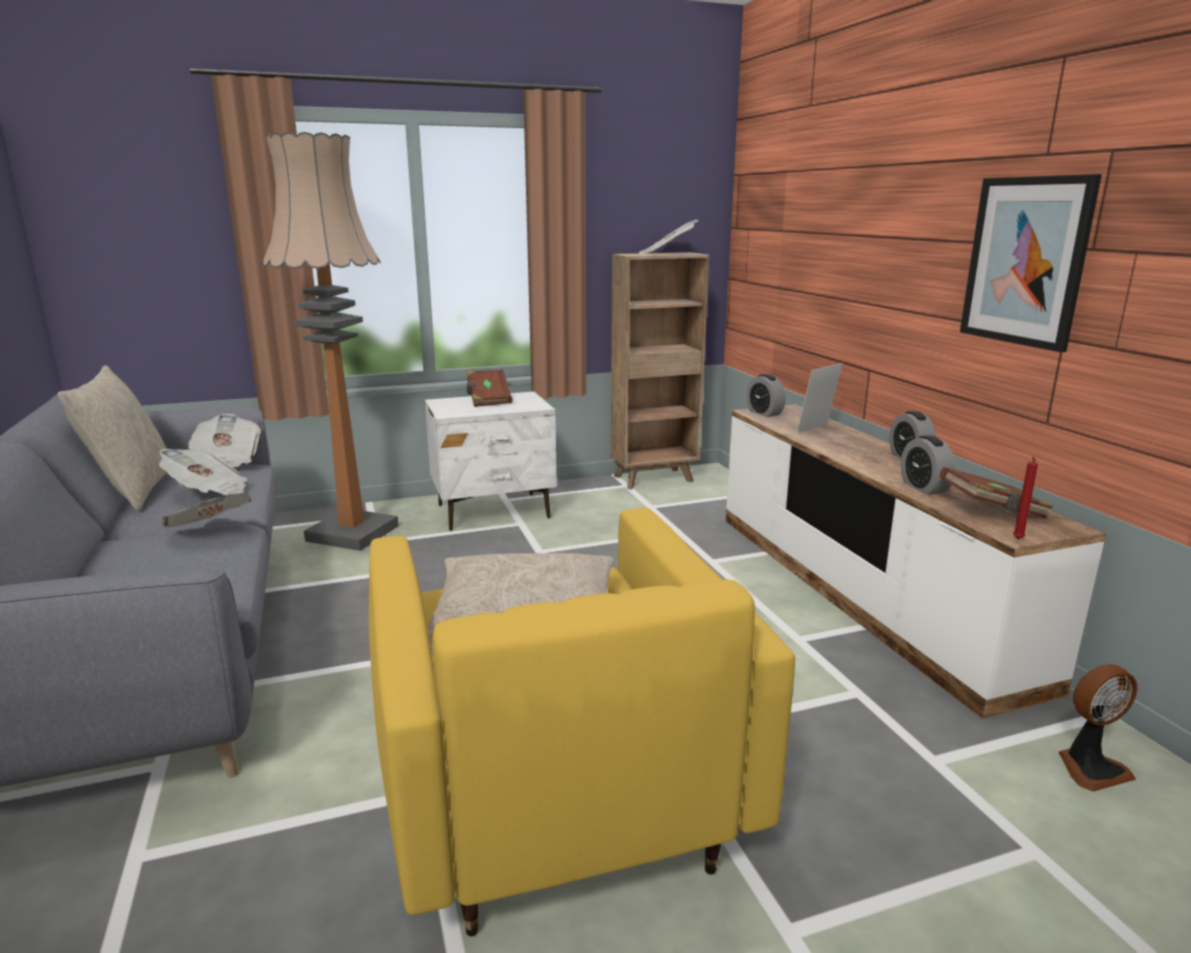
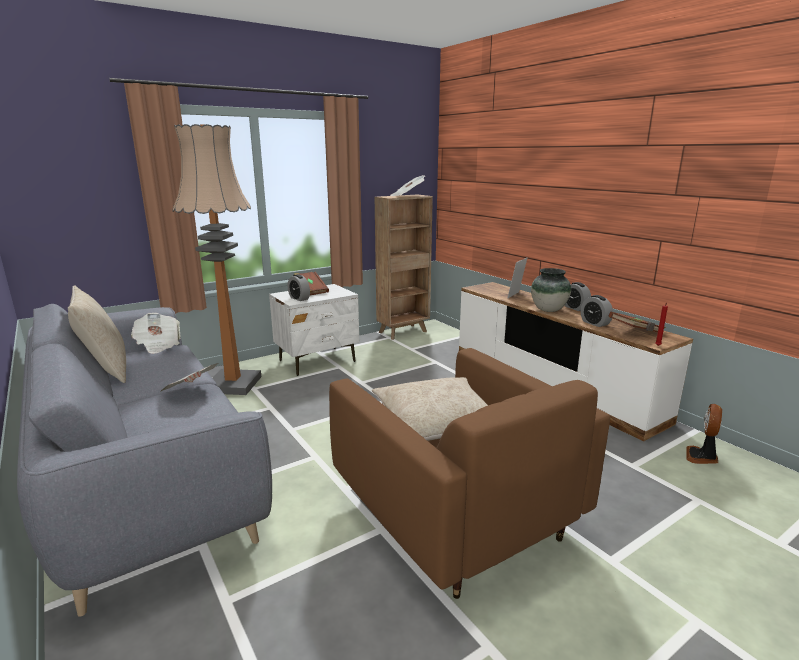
camera: 15 degrees left, 0 degrees up
newspaper [159,449,247,495] -> none
yellow armchair [369,508,795,936] -> brown armchair [329,348,610,599]
alarm clock [746,374,786,417] -> alarm clock moved to [288,274,310,301]
picture [960,174,1102,352] -> none
fan [1058,664,1137,792] -> fan turned 150 degrees clockwise [686,404,722,464]
none -> vase [531,268,571,312]

